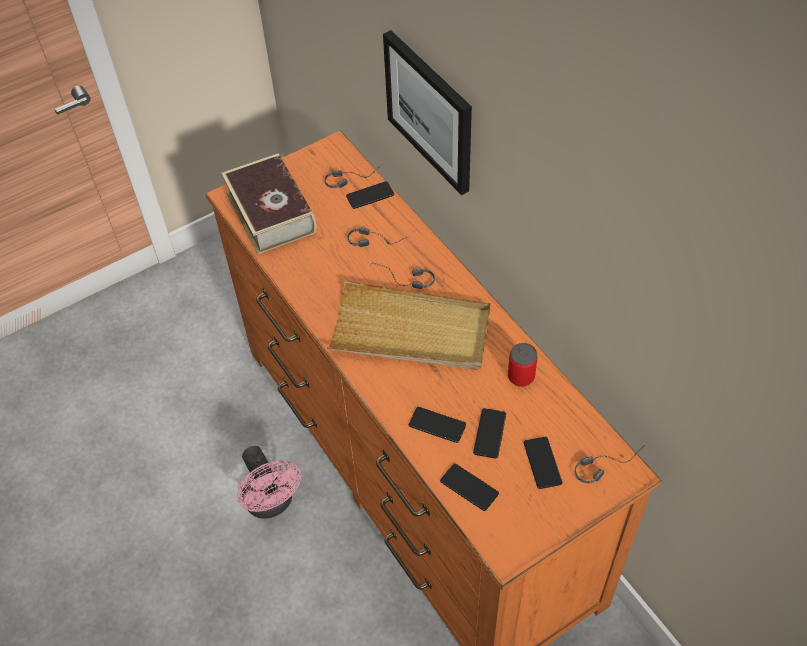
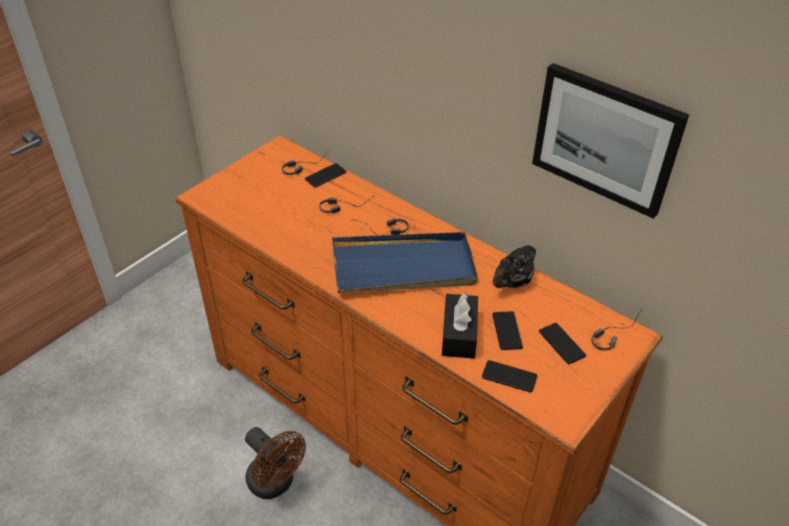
camera: 20 degrees left, 10 degrees down
book [221,153,316,254] -> none
pink fan [237,446,301,519] -> brown fan [245,427,306,499]
beige tray [327,280,490,370] -> blue tray [332,232,478,293]
picture [383,30,472,195] -> picture moved to [532,63,689,219]
phone [409,407,466,443] -> black tissue box [442,293,478,359]
can [508,343,537,387] -> black teapot [493,245,536,288]

